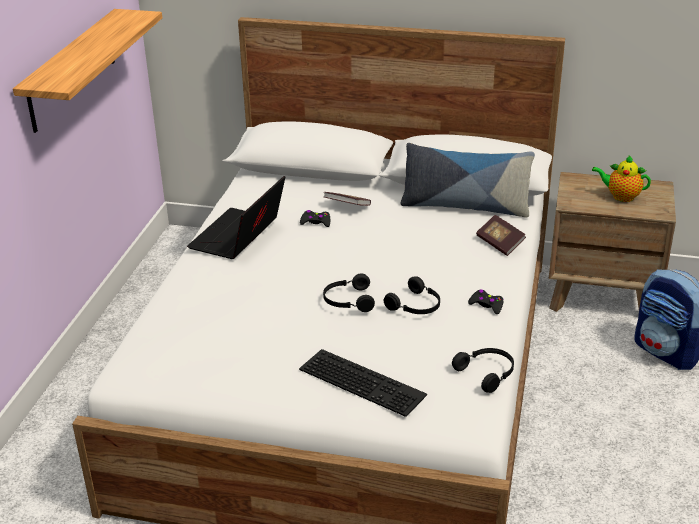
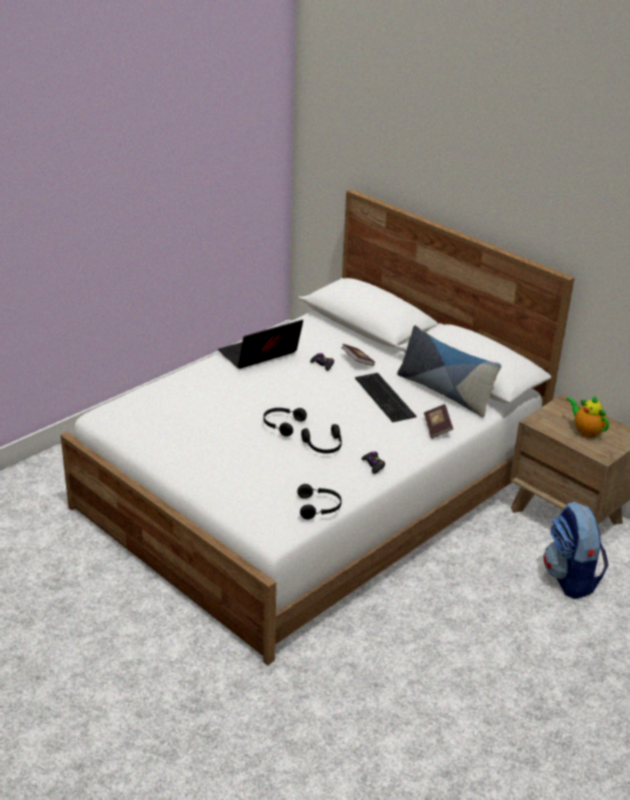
camera: 30 degrees right, 0 degrees up
shelf [13,9,162,133] -> none
keyboard [299,349,427,417] -> keyboard moved to [355,373,417,422]

